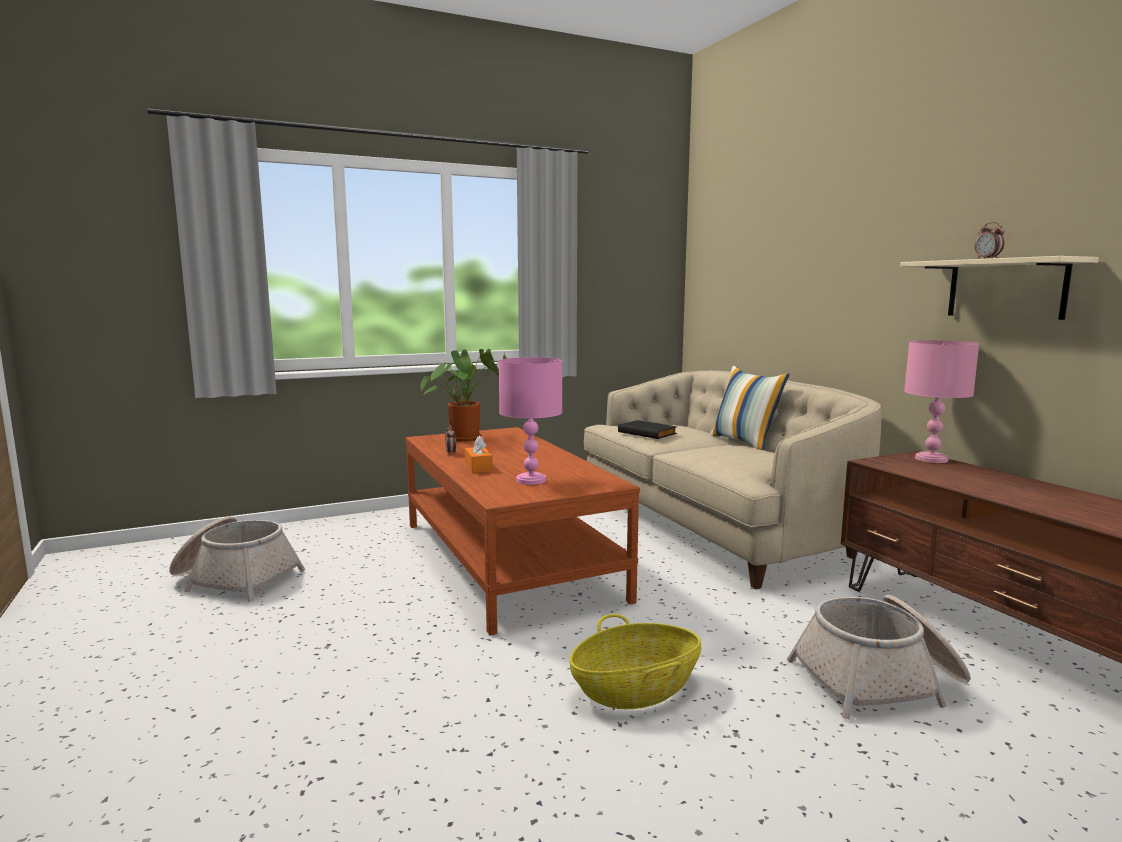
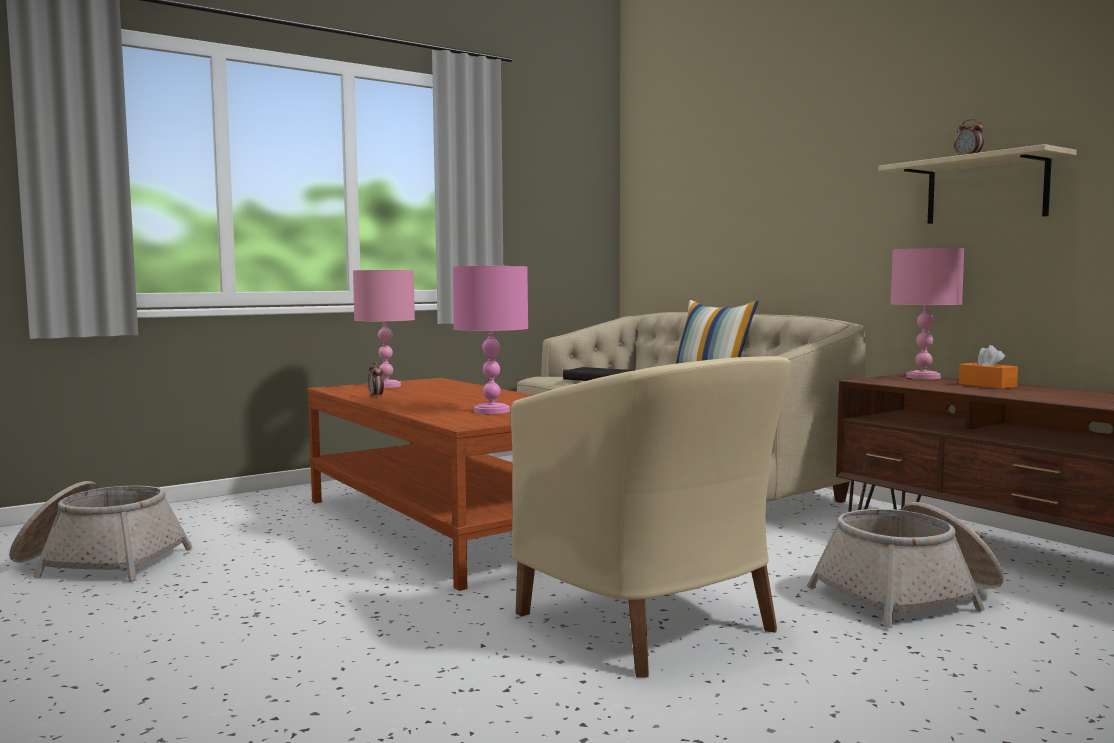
camera: 10 degrees left, 5 degrees down
potted plant [421,349,507,442] -> pink table lamp [353,270,415,388]
orange tissue box [465,435,493,473] -> orange tissue box moved to [959,345,1018,389]
basket [570,614,701,709] -> beige armchair [510,356,791,677]

